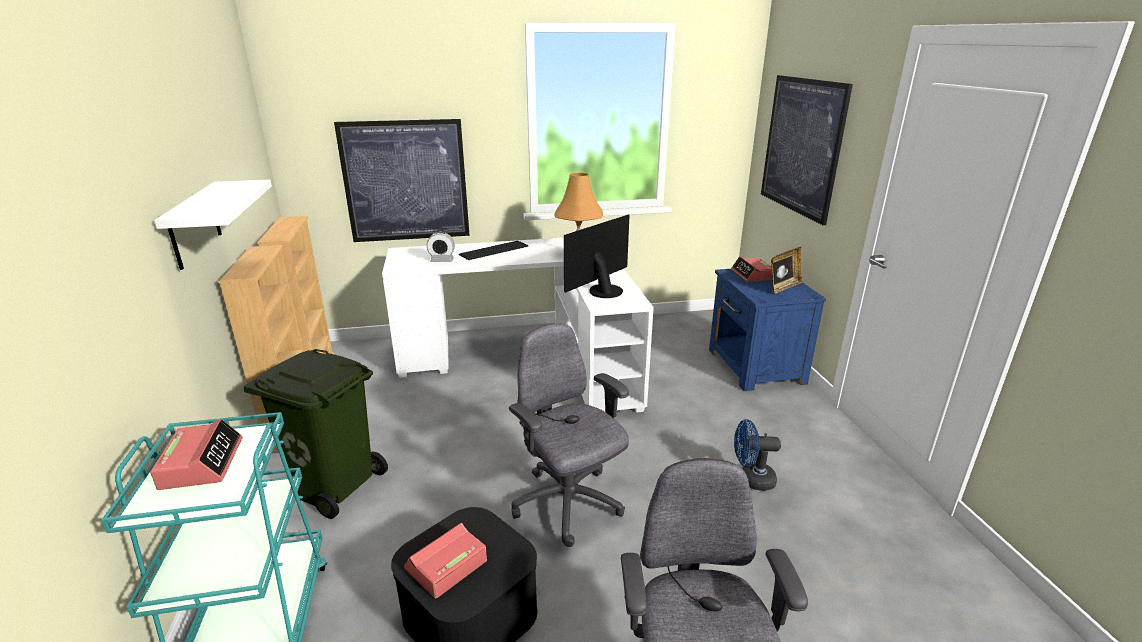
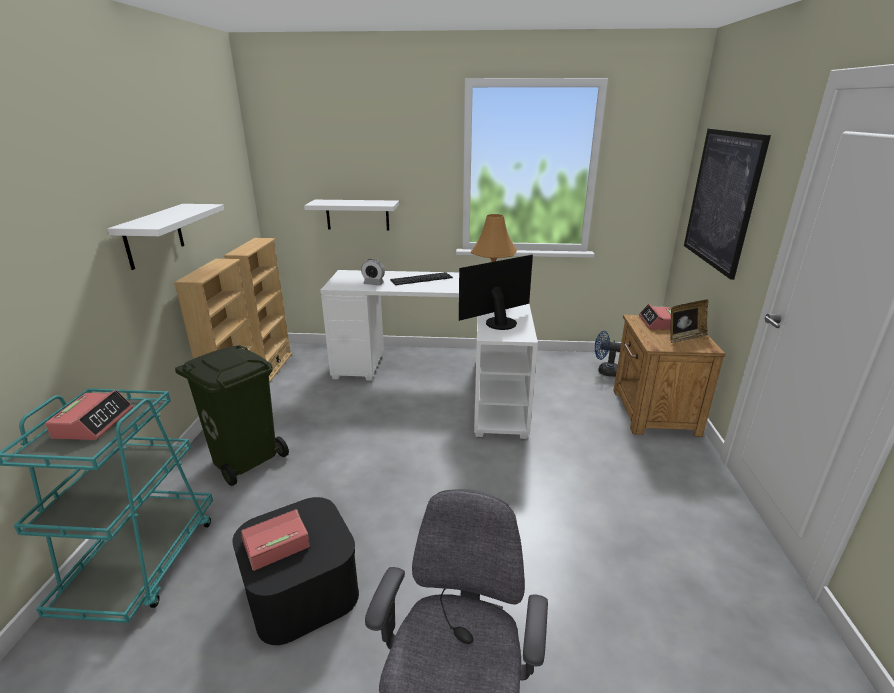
camera: 15 degrees right, 0 degrees up
picture [334,119,470,242] -> white shelf [304,200,399,231]
grey office chair [509,323,629,547] -> none
blue nightstand [709,269,826,391] -> brown nightstand [613,315,726,437]
blue fan [734,419,781,491] -> blue fan moved to [595,331,621,377]

